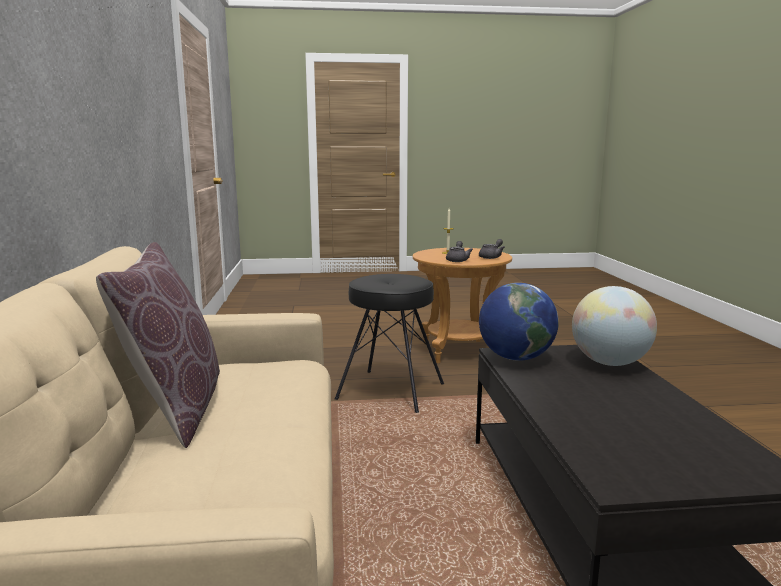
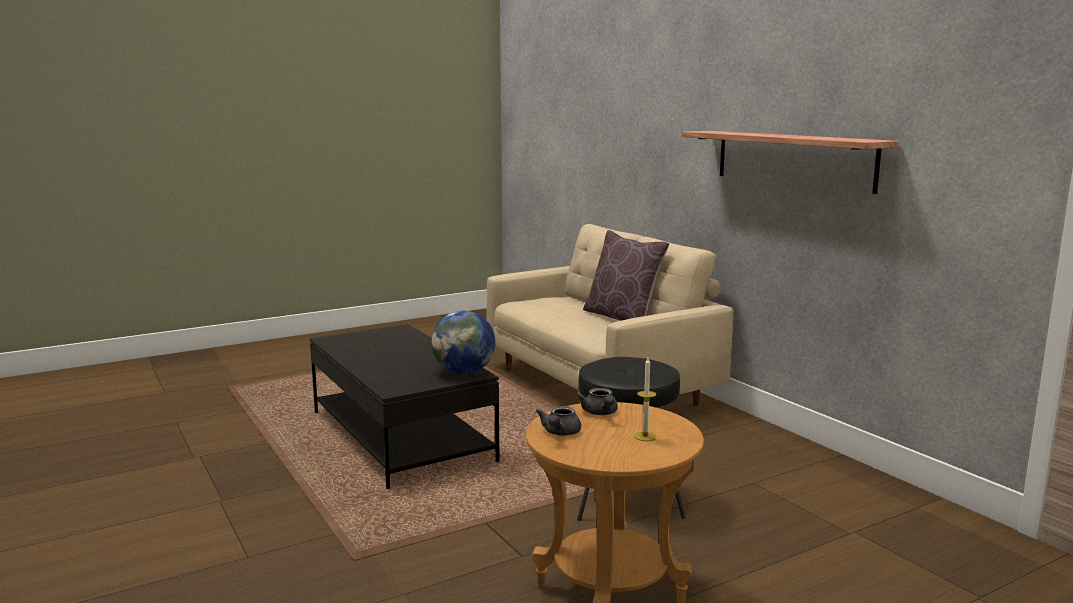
camera: 155 degrees right, 0 degrees up
globe [572,286,657,366] -> none
none -> shelf [681,131,900,194]

